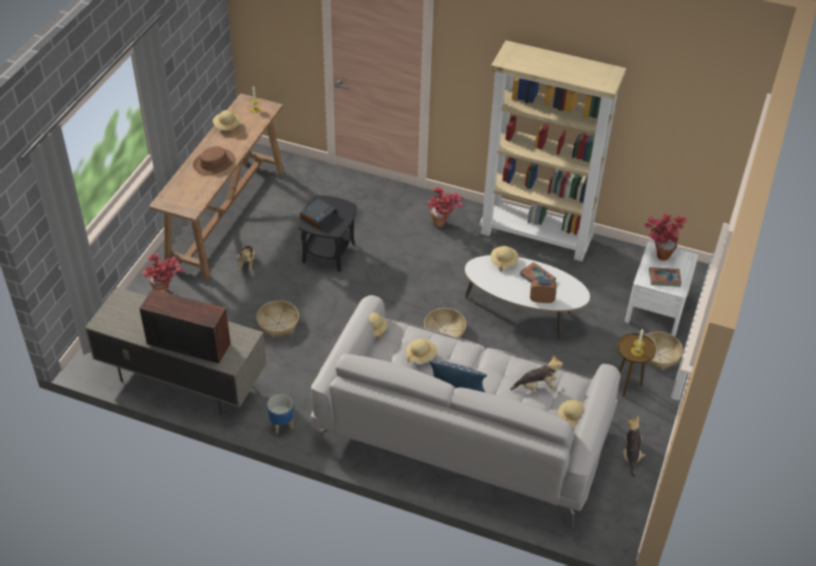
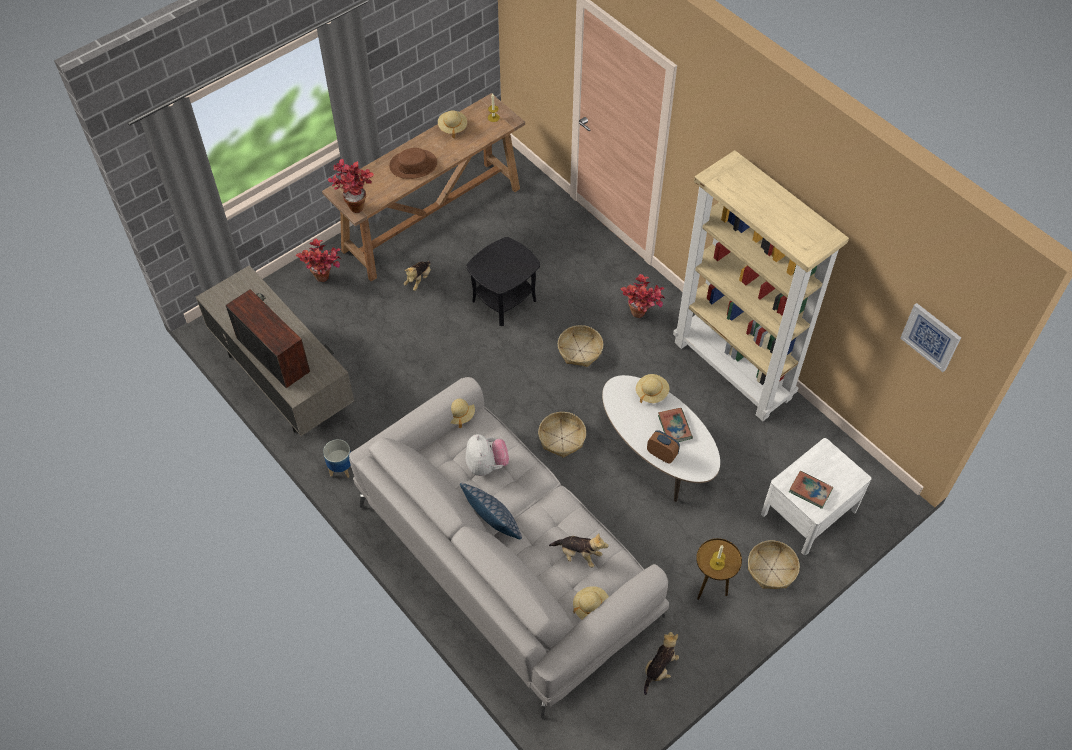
camera: 30 degrees right, 10 degrees up
basket [257,300,299,337] -> basket moved to [558,325,603,367]
alarm clock [300,199,338,229] -> none
beige hat [406,338,437,364] -> plush toy [466,434,509,476]
potted plant [645,213,688,261] -> potted plant moved to [328,159,374,213]
none -> picture [900,303,961,372]

